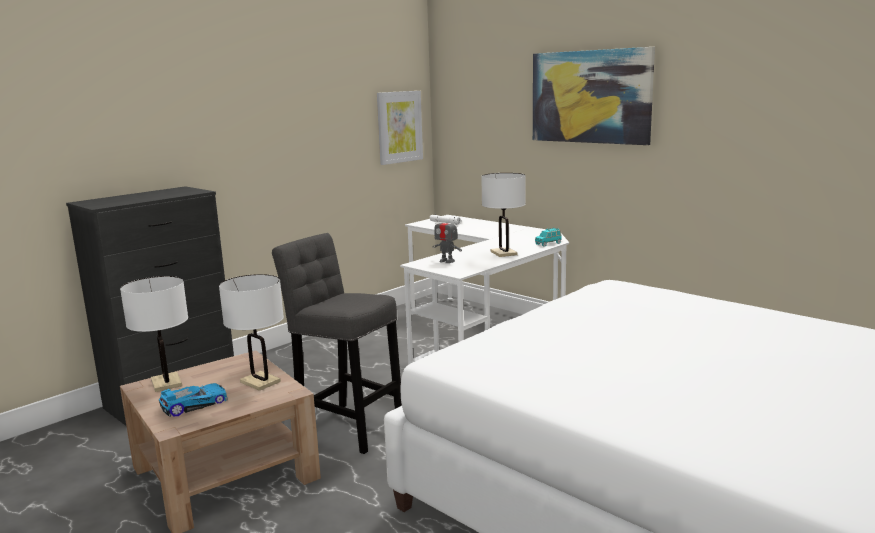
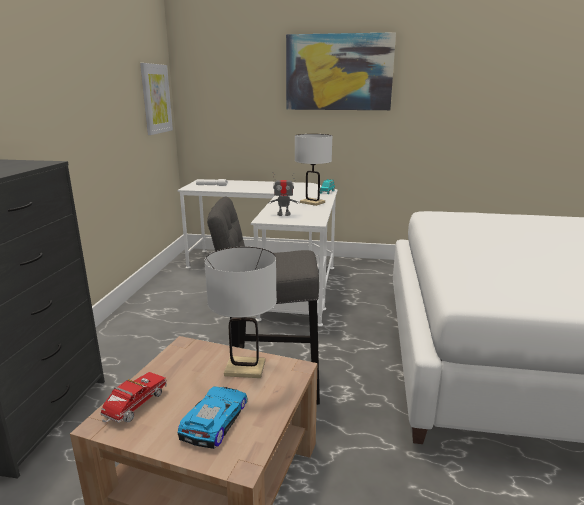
camera: 35 degrees left, 5 degrees up
white table lamp [120,276,188,392] -> toy truck [100,372,167,423]

